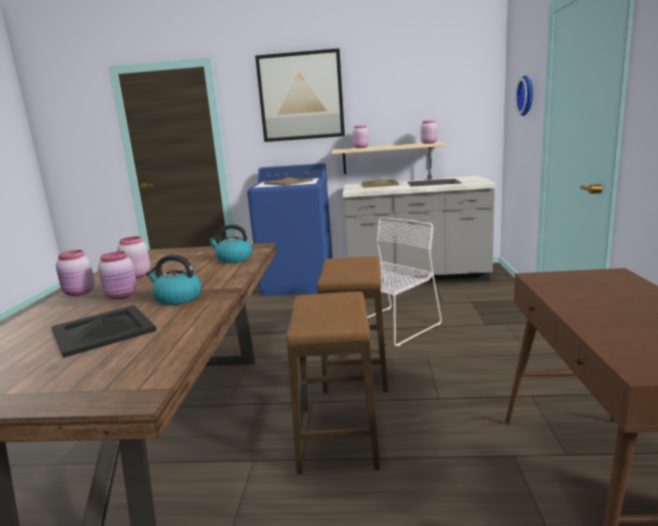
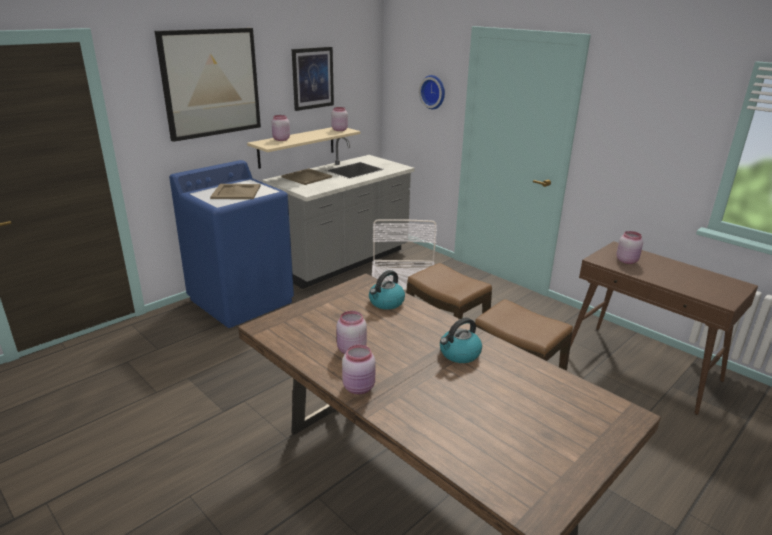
camera: 50 degrees left, 10 degrees up
black tray [51,305,157,358] -> none
pink jar [98,251,137,299] -> pink jar moved to [616,231,643,264]
none -> picture [292,47,334,111]

